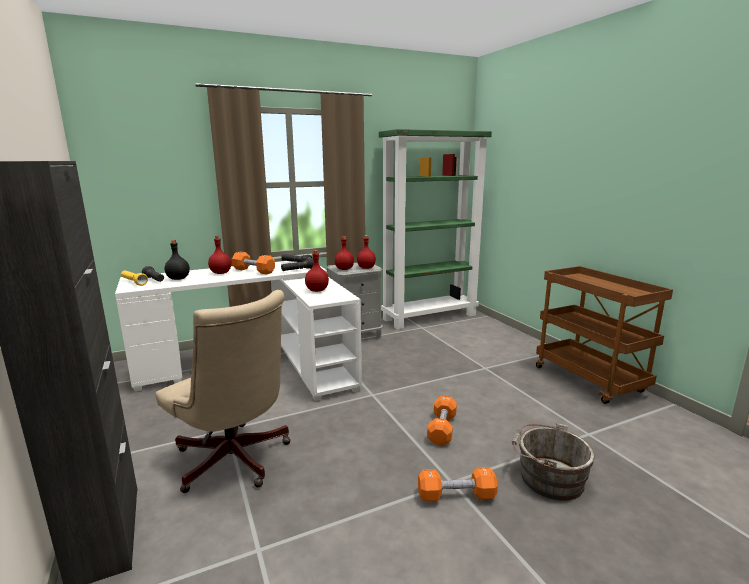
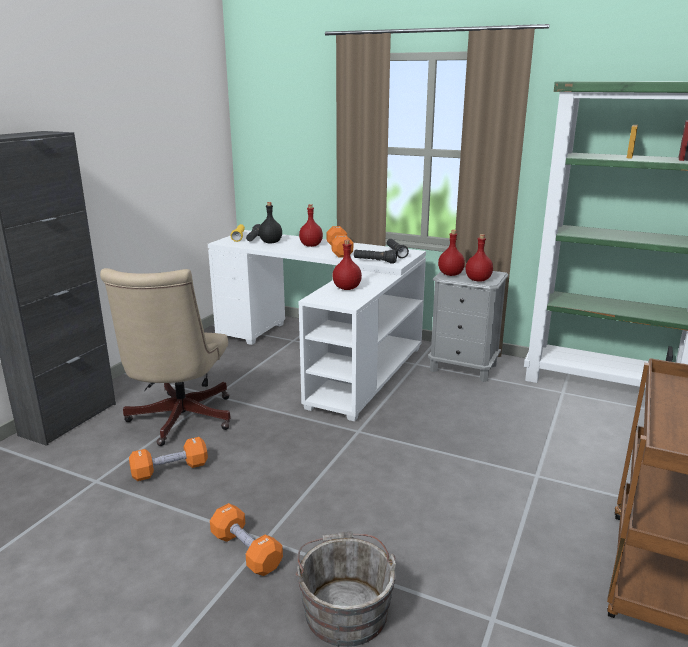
camera: 50 degrees right, 5 degrees up
orange dumbbell [427,395,457,446] -> orange dumbbell moved to [129,437,208,481]

